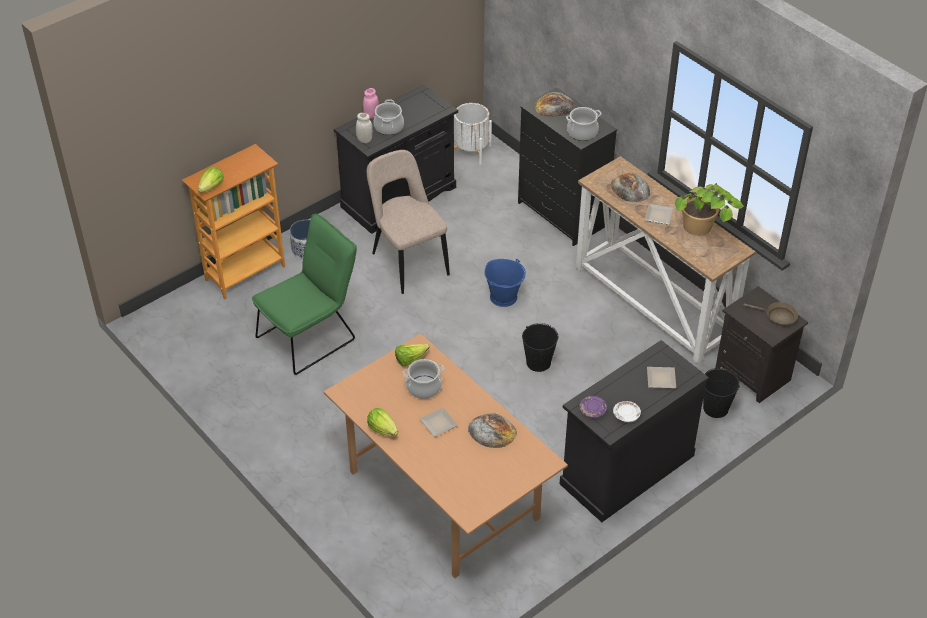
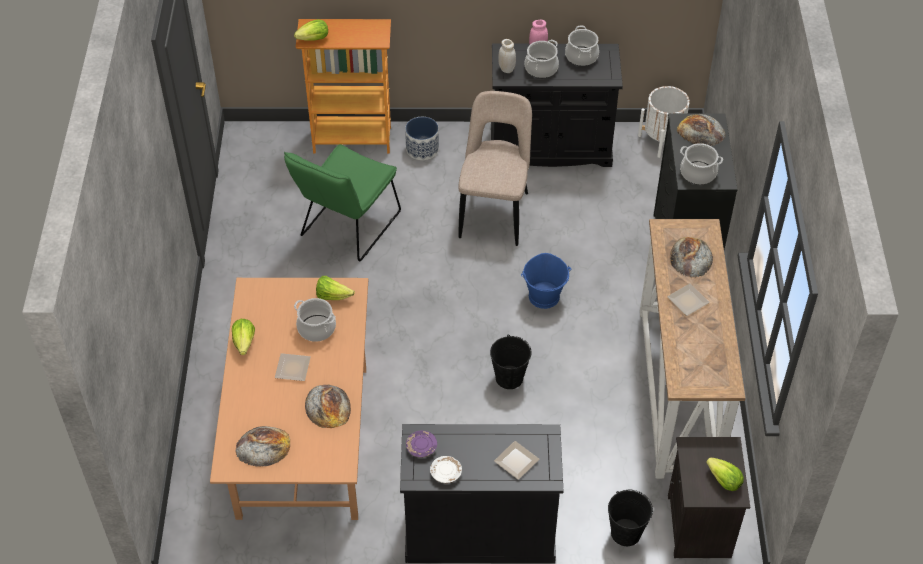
camera: 40 degrees right, 5 degrees up
green chair [252,214,357,375] -> green chair turned 120 degrees clockwise [284,144,401,261]
potted plant [675,183,744,236] -> none
brown frying pan [743,302,798,326] -> lettuce [706,458,744,491]
none -> bread [235,426,290,467]
none -> cooking pot [565,26,599,66]

